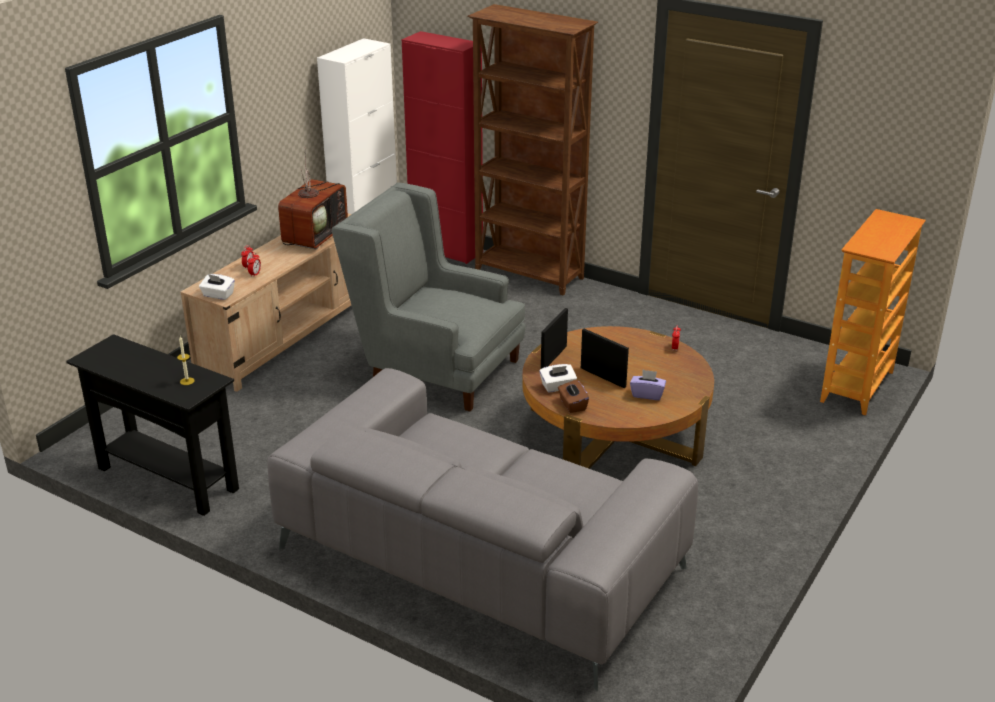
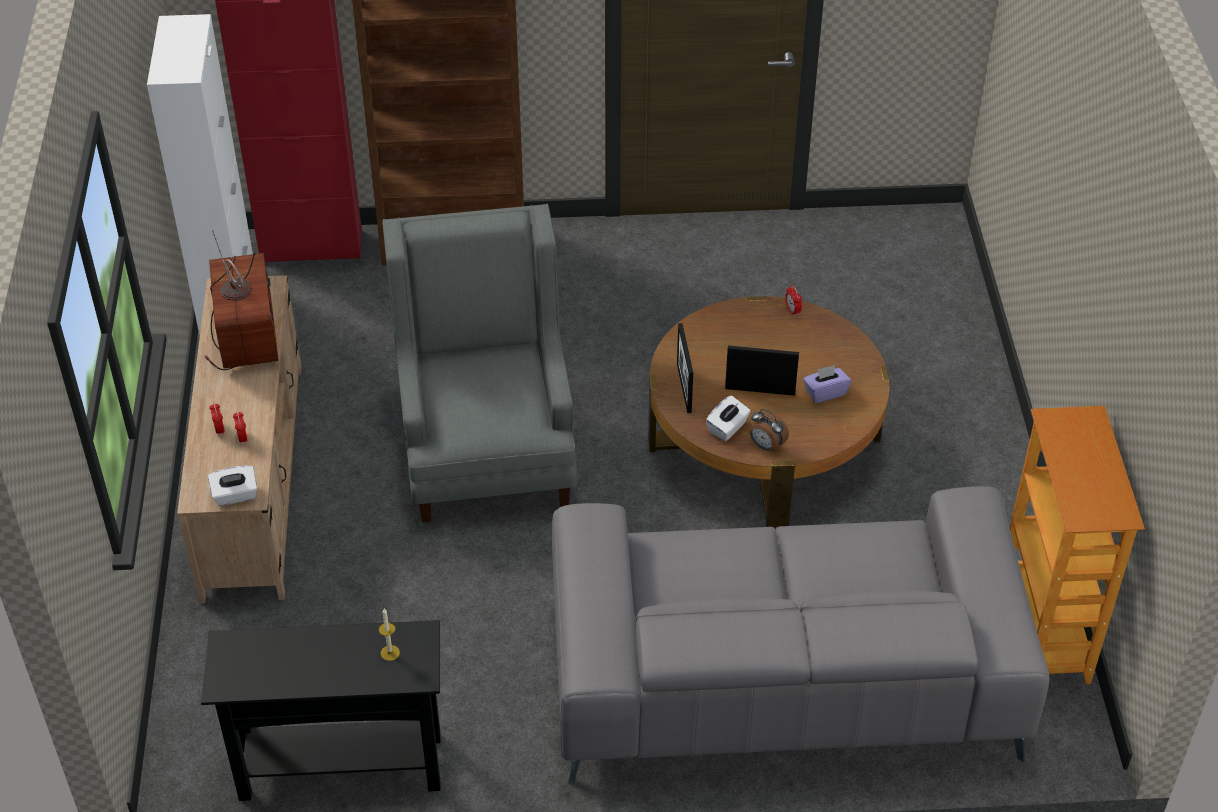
camera: 35 degrees left, 15 degrees up
grey armchair [332,182,525,411] -> grey armchair turned 90 degrees clockwise [382,204,577,522]
brown tissue box [558,380,589,413] -> alarm clock [749,409,789,451]
bookcase [820,209,926,415] -> bookcase moved to [1010,406,1145,684]

